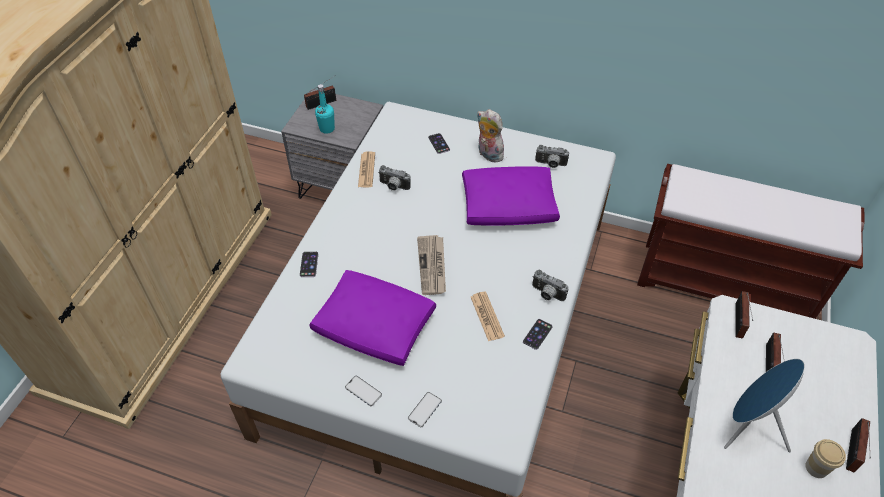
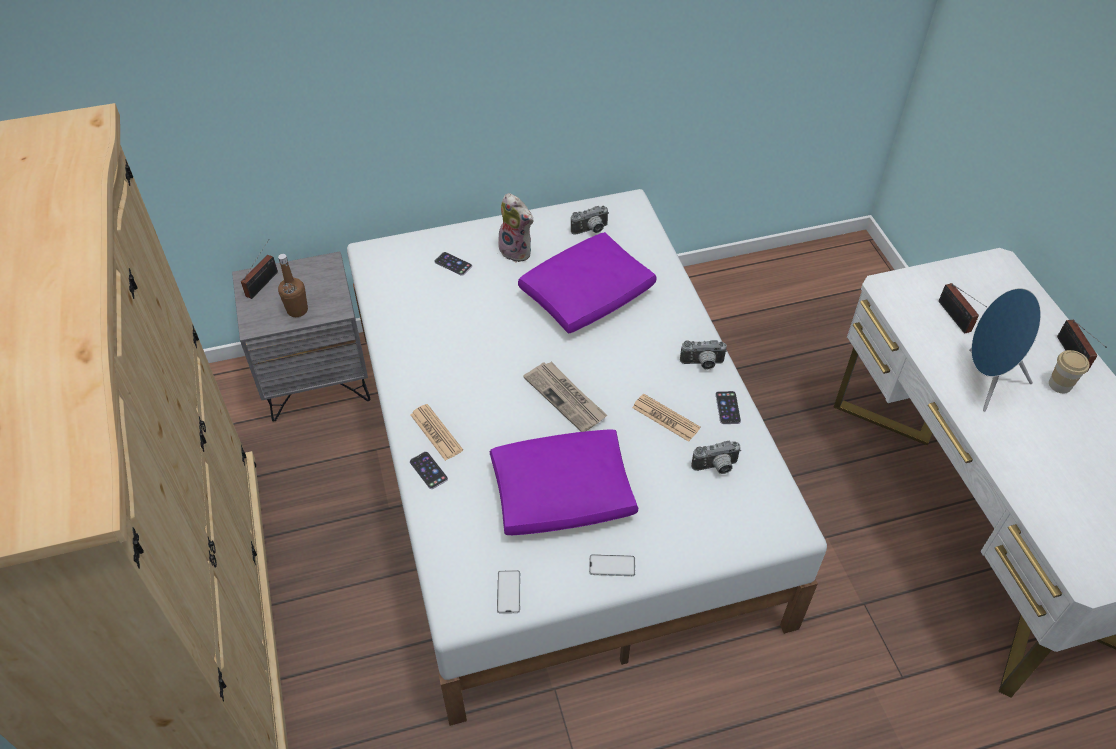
camera: 35 degrees left, 0 degrees up
turquoise bottle [315,84,335,134] -> brown bottle [278,254,308,317]
newspaper [358,151,375,187] -> newspaper moved to [410,404,463,461]
camera [378,165,411,191] -> camera moved to [691,441,741,474]
phone [408,392,442,427] -> phone moved to [497,570,520,614]
plush toy [477,109,505,163] -> plush toy turned 150 degrees counterclockwise [498,193,534,263]
brown bench [637,164,865,319] -> none
radio [735,291,753,339] -> none

